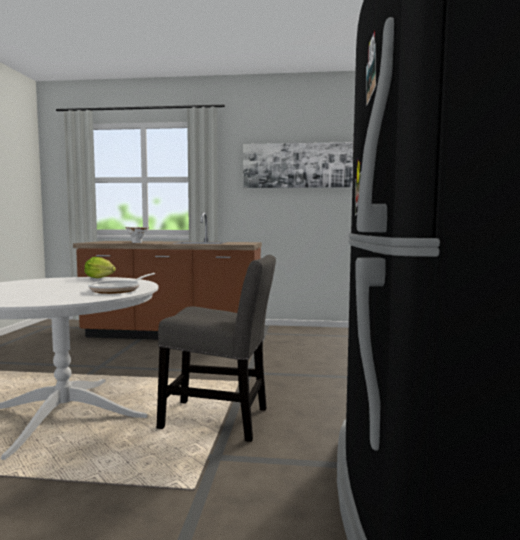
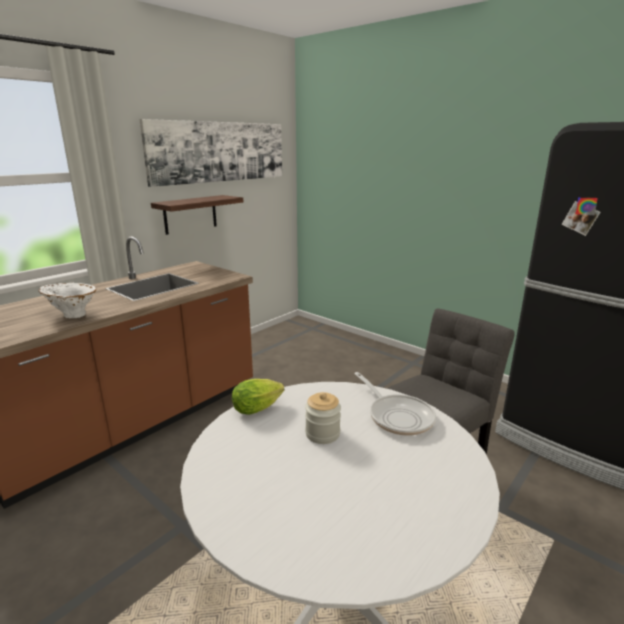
camera: 55 degrees left, 15 degrees up
none -> shelf [151,195,243,235]
none -> jar [305,392,341,444]

